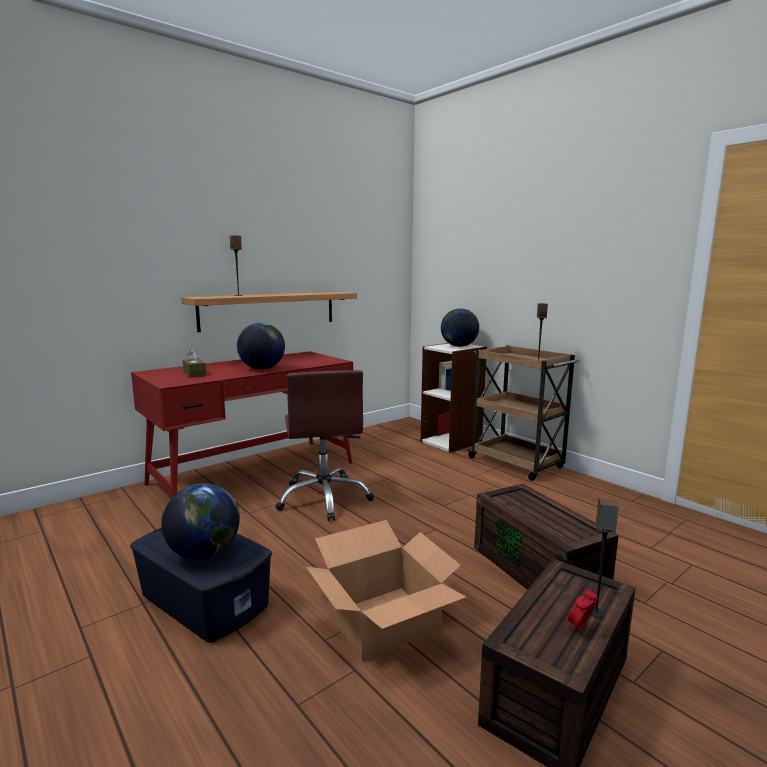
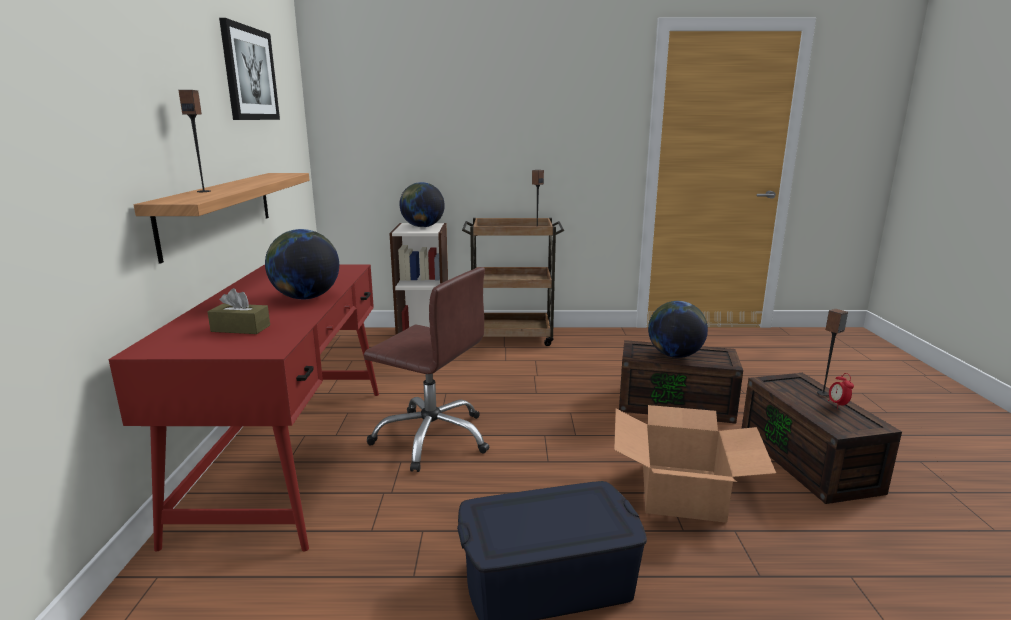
camera: 50 degrees left, 5 degrees up
globe [161,483,240,560] -> globe moved to [648,301,708,358]
none -> picture [219,18,280,120]

